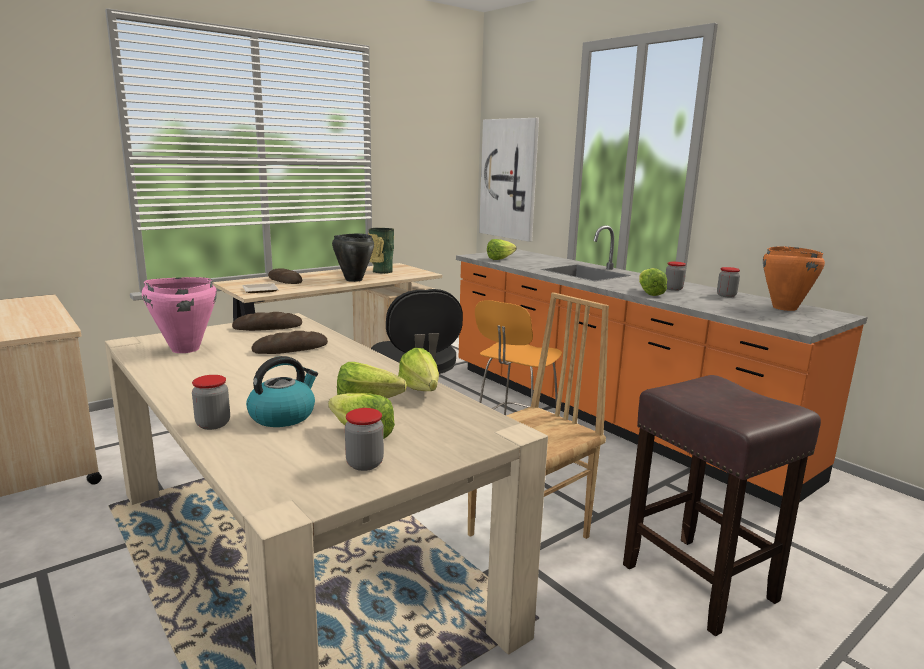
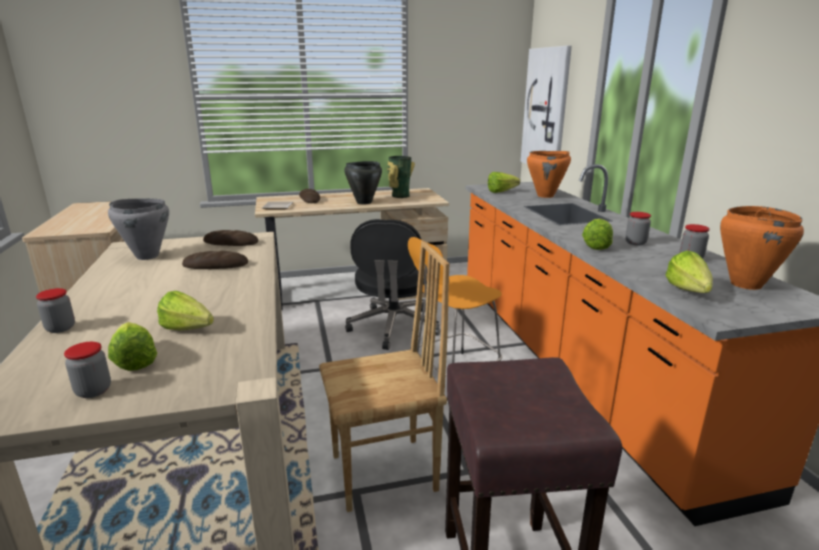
camera: 25 degrees right, 5 degrees up
pink cooking pot [142,277,217,353] -> grey cooking pot [108,198,169,260]
kettle [246,356,318,427] -> none
lettuce [398,348,439,391] -> lettuce moved to [665,250,713,293]
none -> orange cooking pot [527,151,571,198]

